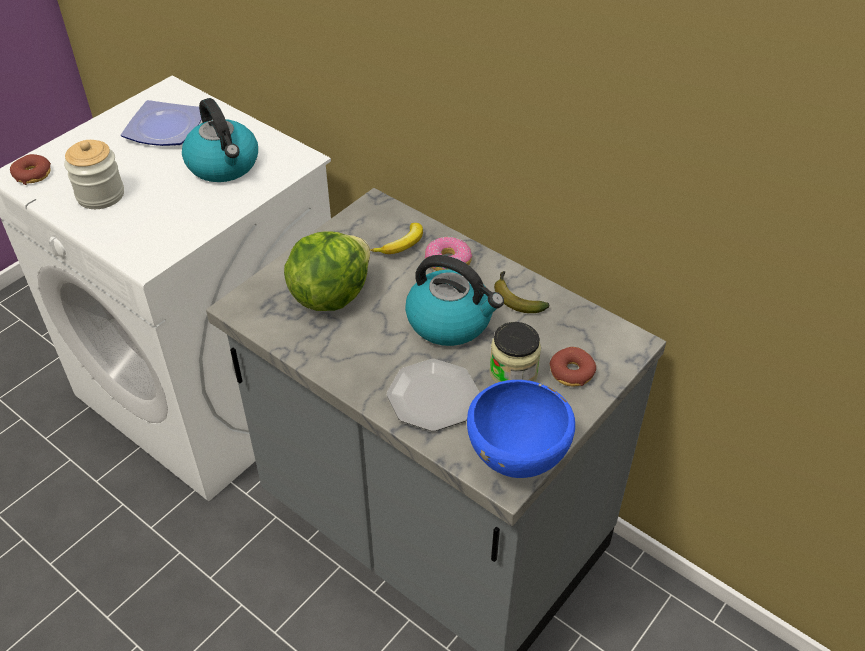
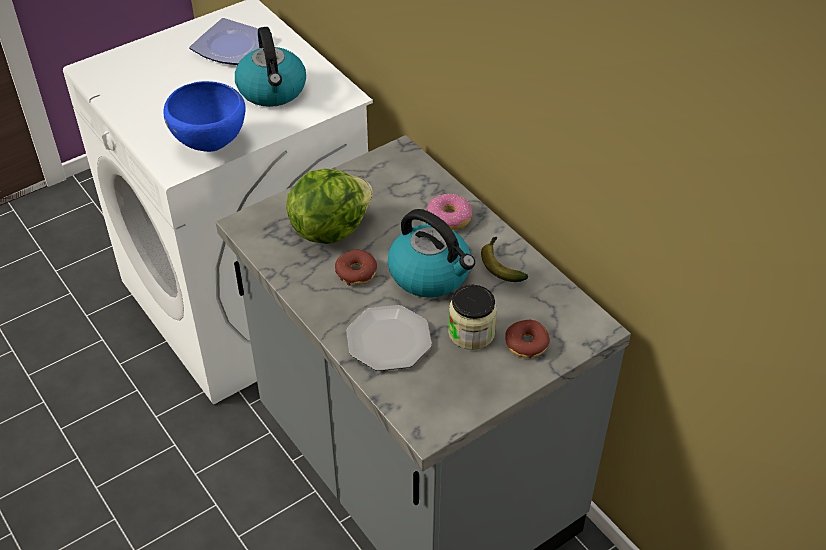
camera: 15 degrees right, 0 degrees up
donut [10,154,51,185] -> donut moved to [335,250,377,286]
jar [64,140,124,209] -> none
banana [370,223,423,254] -> none
blue bowl [467,380,575,478] -> blue bowl moved to [163,81,246,152]

